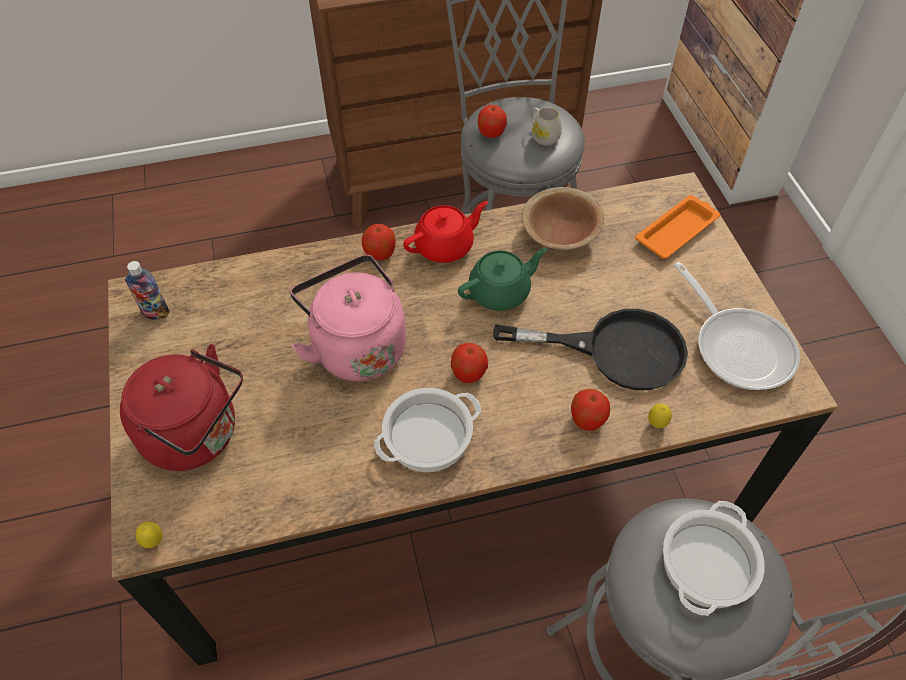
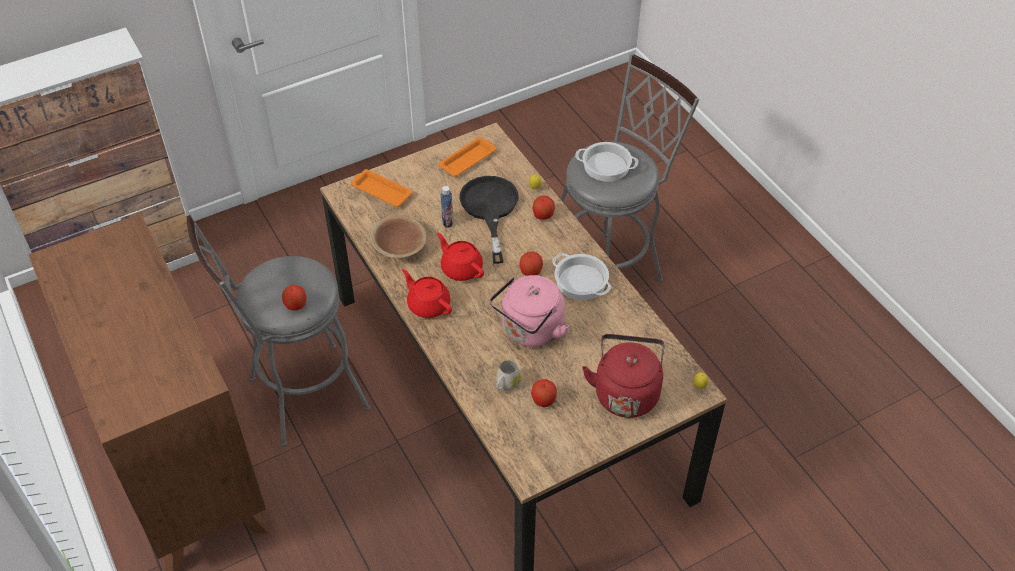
camera: 105 degrees left, 5 degrees down
bottle [125,261,169,320] -> bottle moved to [440,186,453,228]
apple [362,224,396,260] -> apple moved to [531,379,557,407]
green teapot [458,248,548,311] -> red teapot [437,233,484,281]
white mug [531,107,562,146] -> white mug moved to [496,360,521,390]
frying pan [674,262,800,390] -> orange tray [438,137,497,177]

